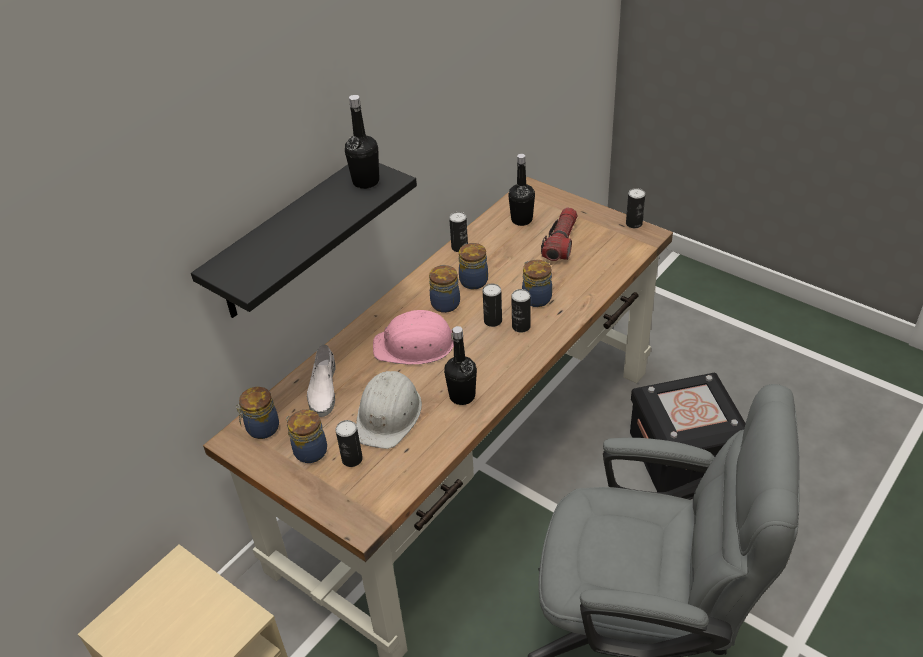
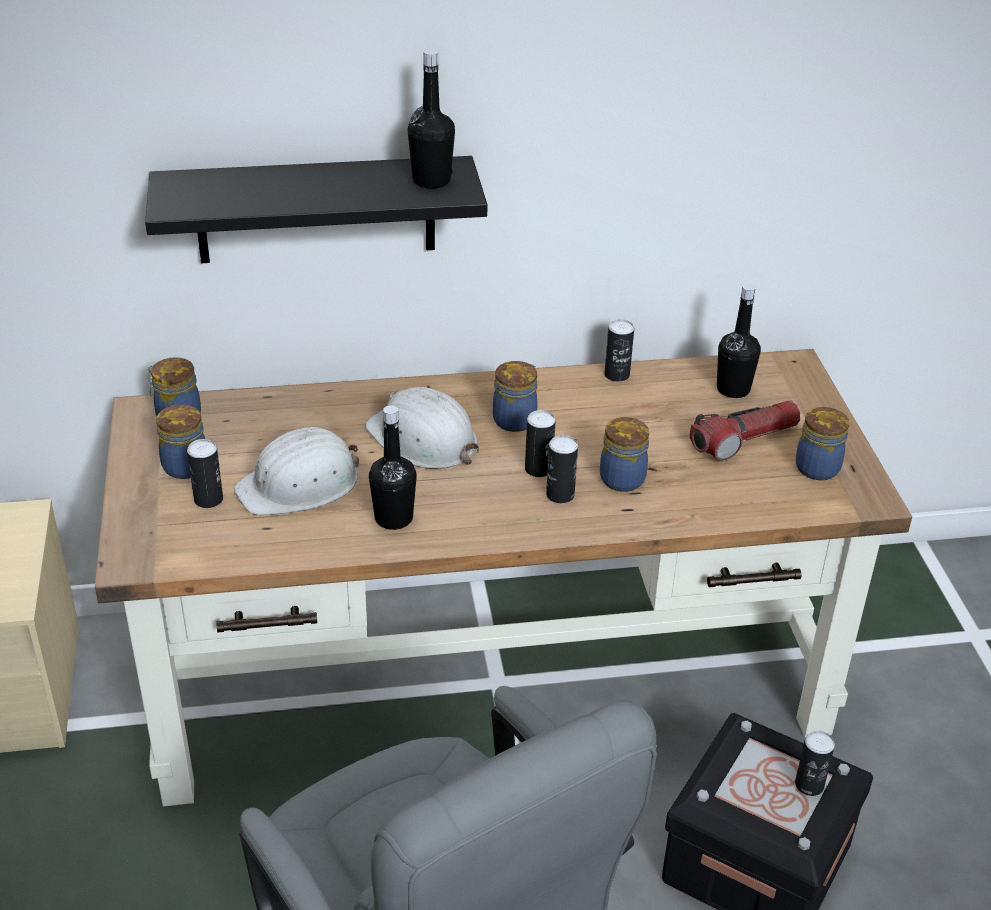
camera: 40 degrees right, 5 degrees down
white shoe [307,345,336,417] -> none
pink hard hat [373,310,454,365] -> white hard hat [365,387,479,469]
jar [459,243,488,289] -> jar moved to [796,407,849,480]
can [626,188,645,228] -> can moved to [795,731,835,796]

